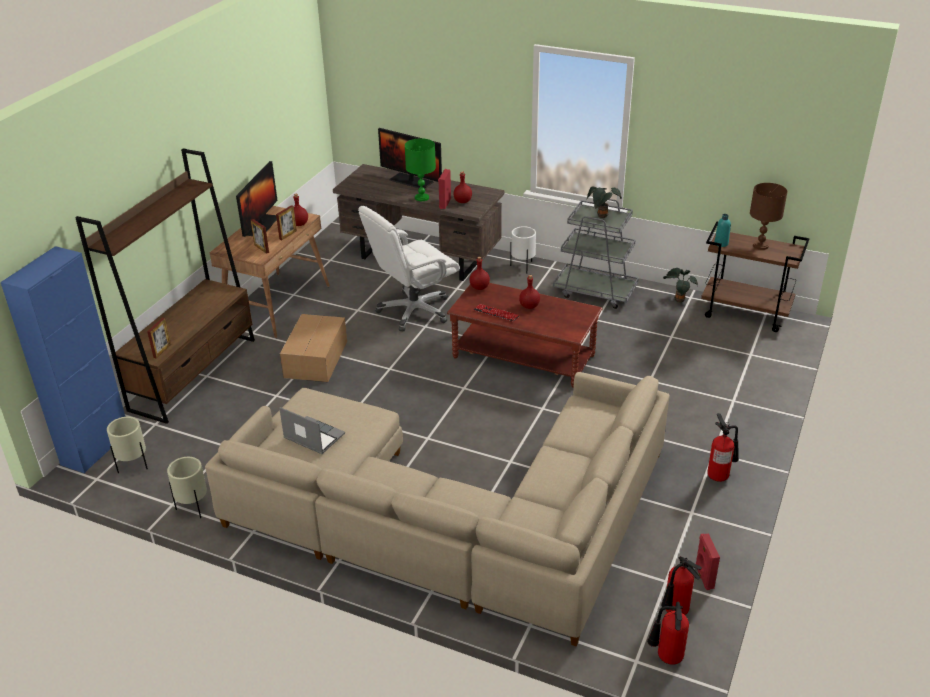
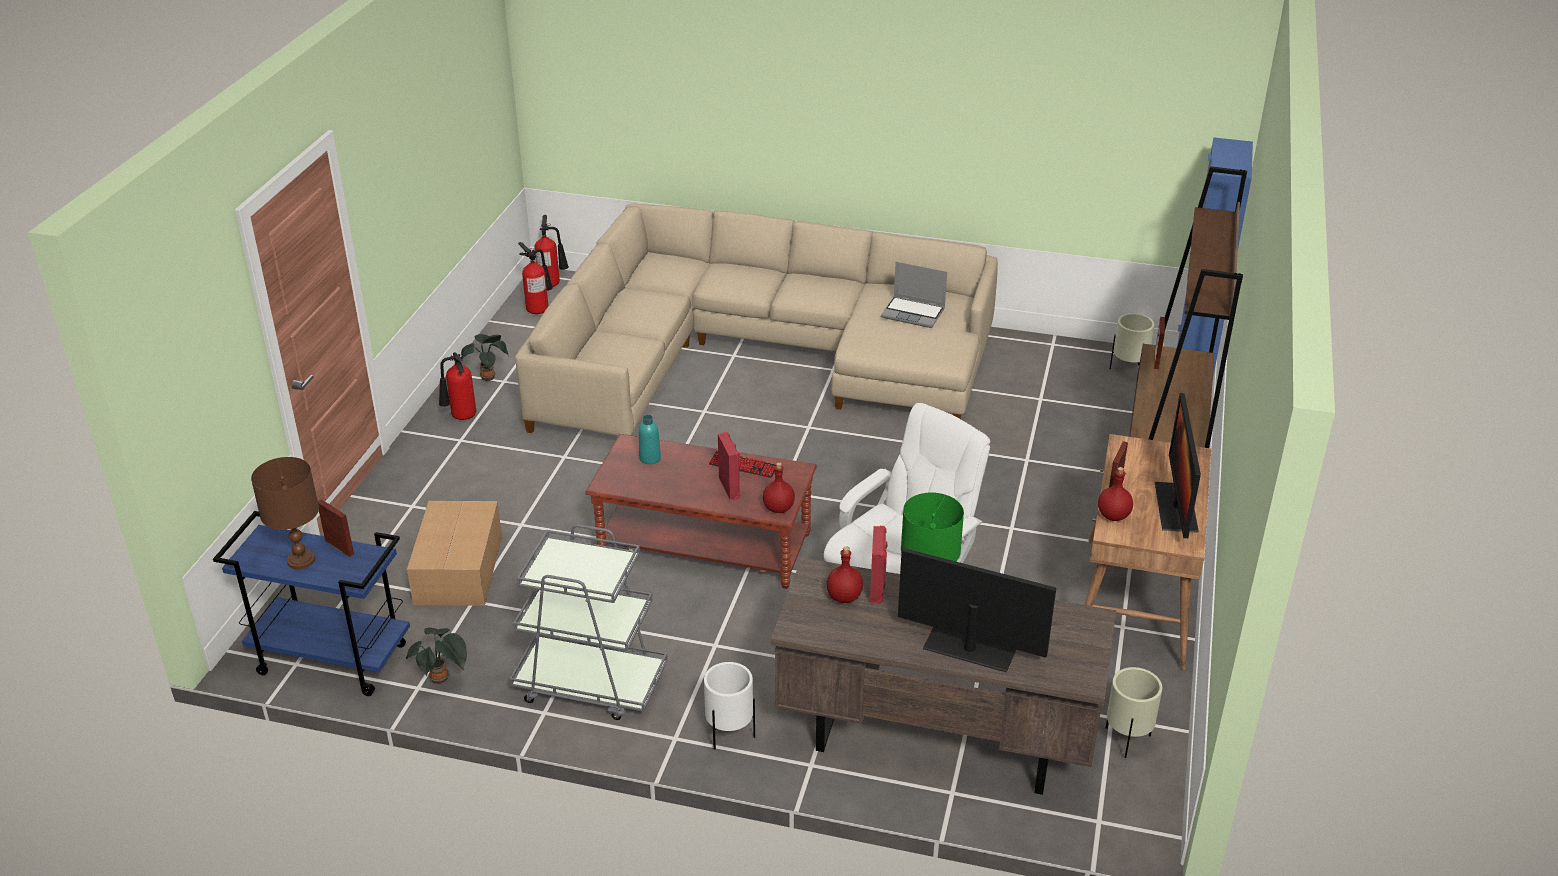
camera: 170 degrees right, 0 degrees up
beige planter [167,457,207,518] -> beige planter moved to [1106,667,1162,758]
picture frame [251,219,269,254] -> picture frame moved to [318,499,354,557]
cardboard box [280,314,347,382] -> cardboard box moved to [407,501,502,606]
red bottle [519,275,540,309] -> none
potted plant [587,187,622,218] -> potted plant moved to [461,334,509,381]
red speaker [695,533,720,590] -> red speaker moved to [718,432,740,499]
brown cart [701,222,810,332] -> blue cart [213,511,410,696]
turquoise bottle [714,214,731,247] -> turquoise bottle moved to [639,415,661,464]

